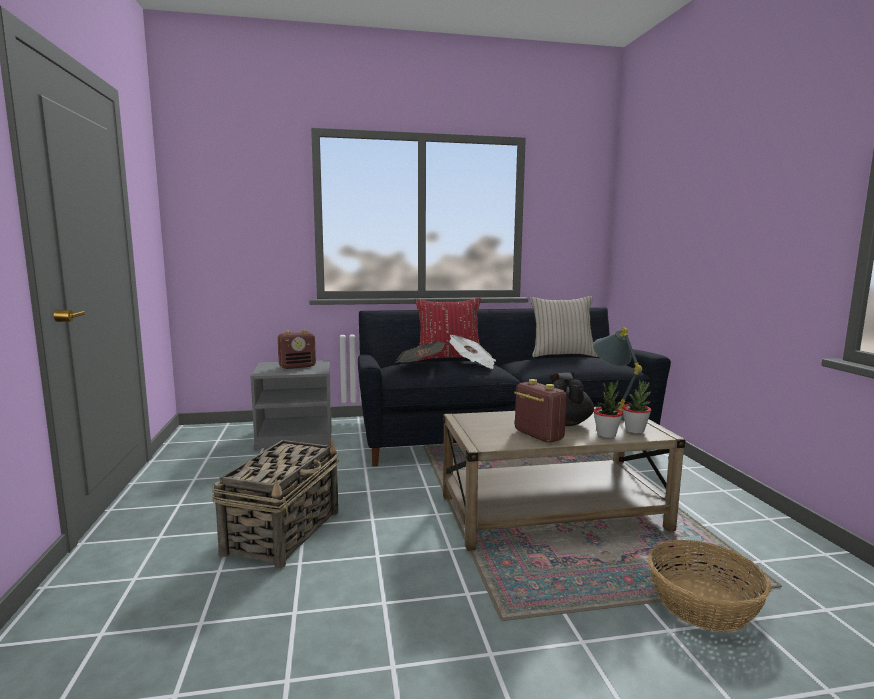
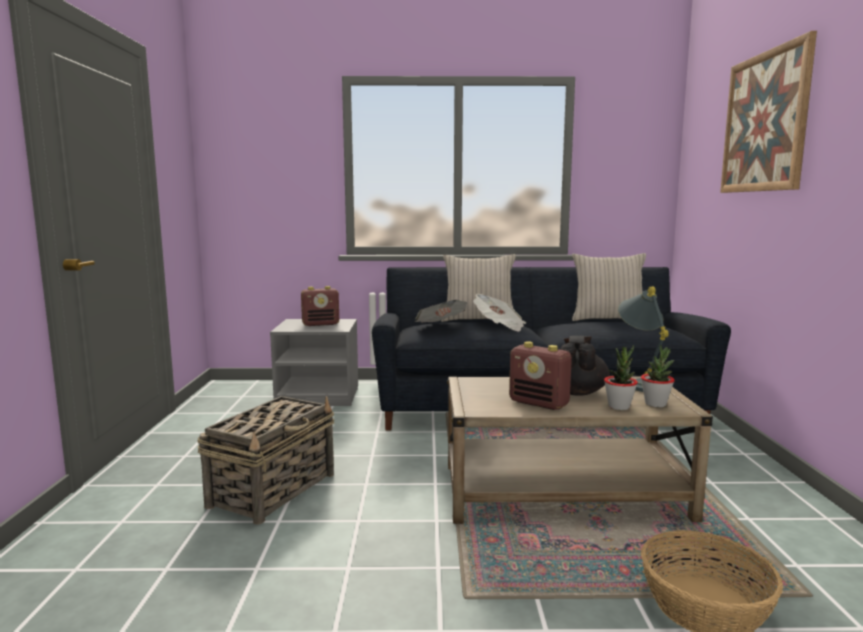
camera: 10 degrees right, 0 degrees up
red pillow [415,298,481,361] -> beige pillow [441,254,516,322]
radio [514,379,567,443] -> radio turned 150 degrees clockwise [509,341,572,410]
none -> picture [720,31,817,193]

